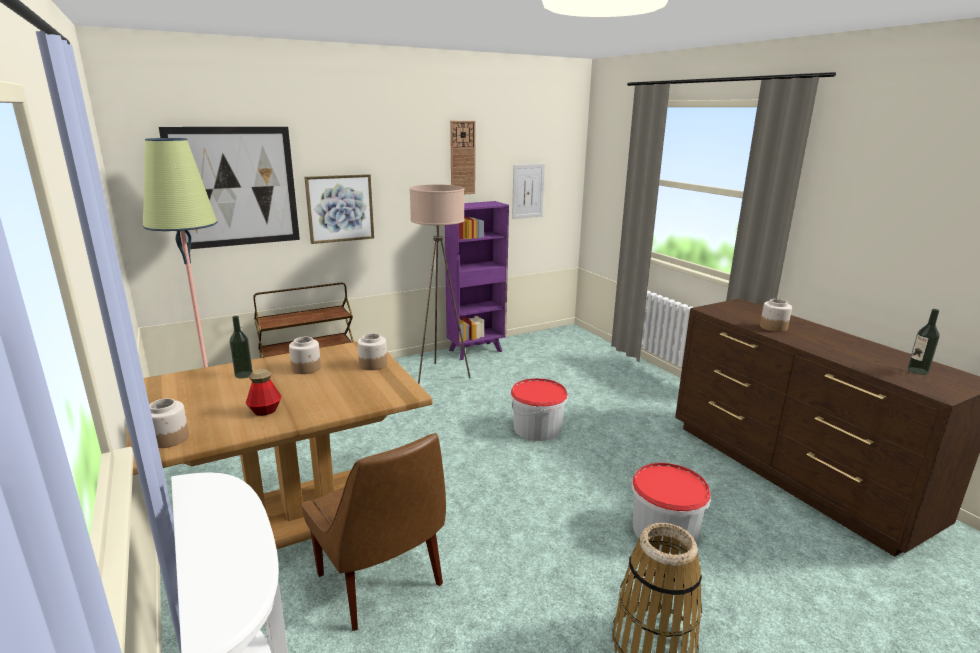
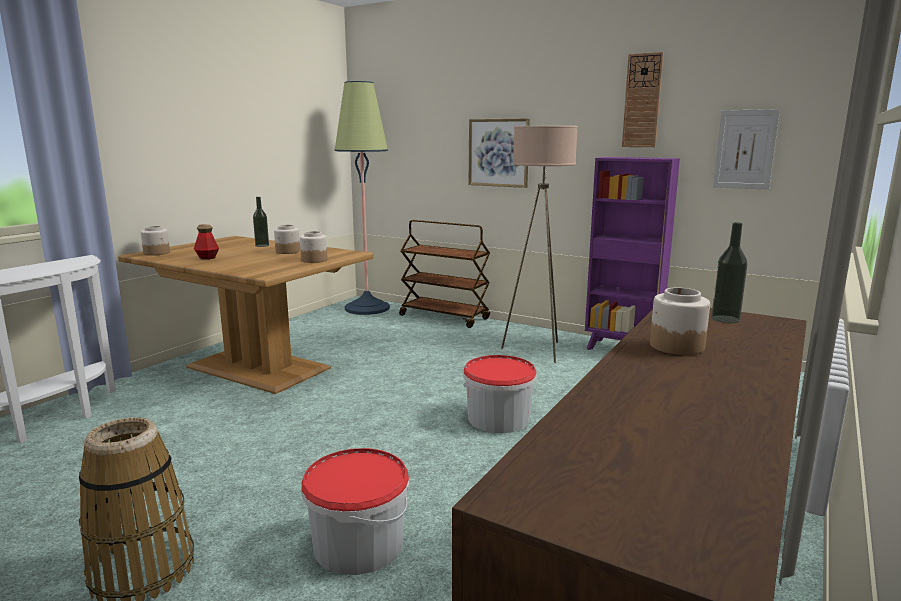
camera: 60 degrees right, 5 degrees down
picture [159,127,300,249] -> none
brown chair [301,433,446,631] -> none
bottle [907,309,940,375] -> bottle moved to [711,222,747,323]

